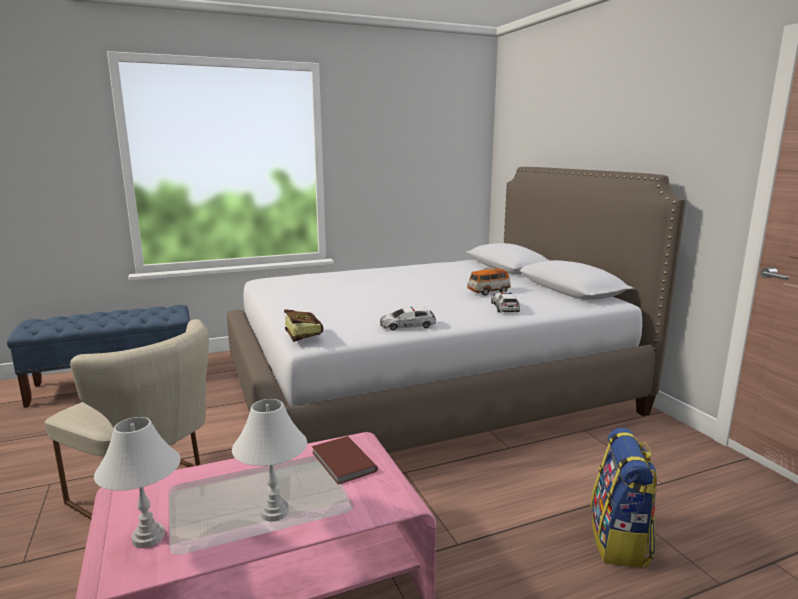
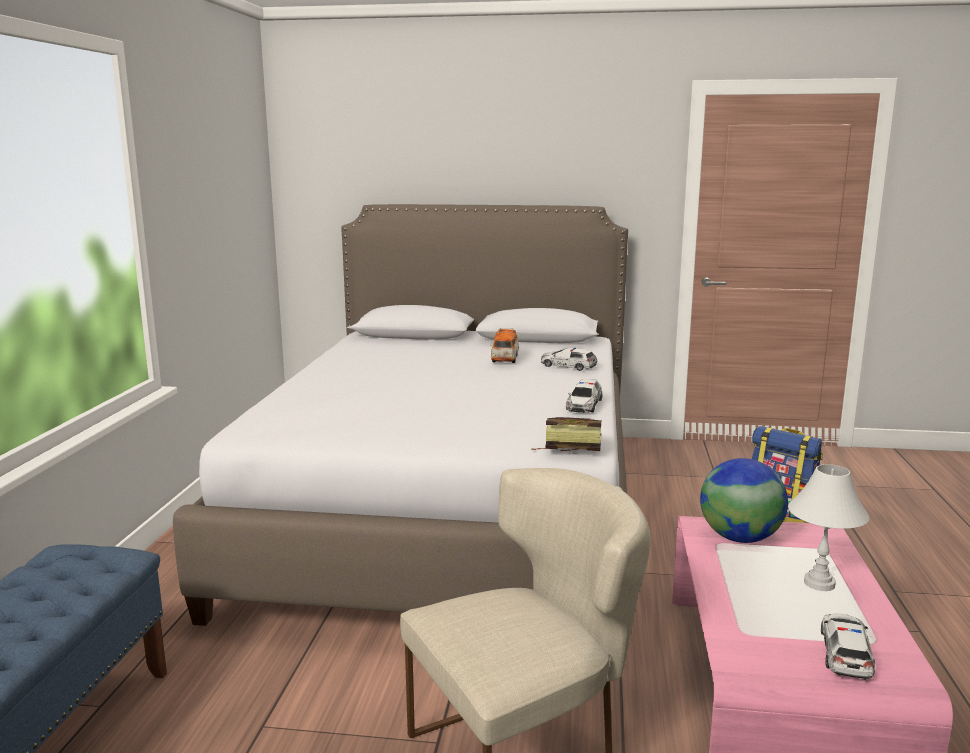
camera: 60 degrees left, 0 degrees up
white table lamp [94,417,181,548] -> toy car [821,613,875,680]
brown book [312,436,378,484] -> globe [700,458,788,543]

